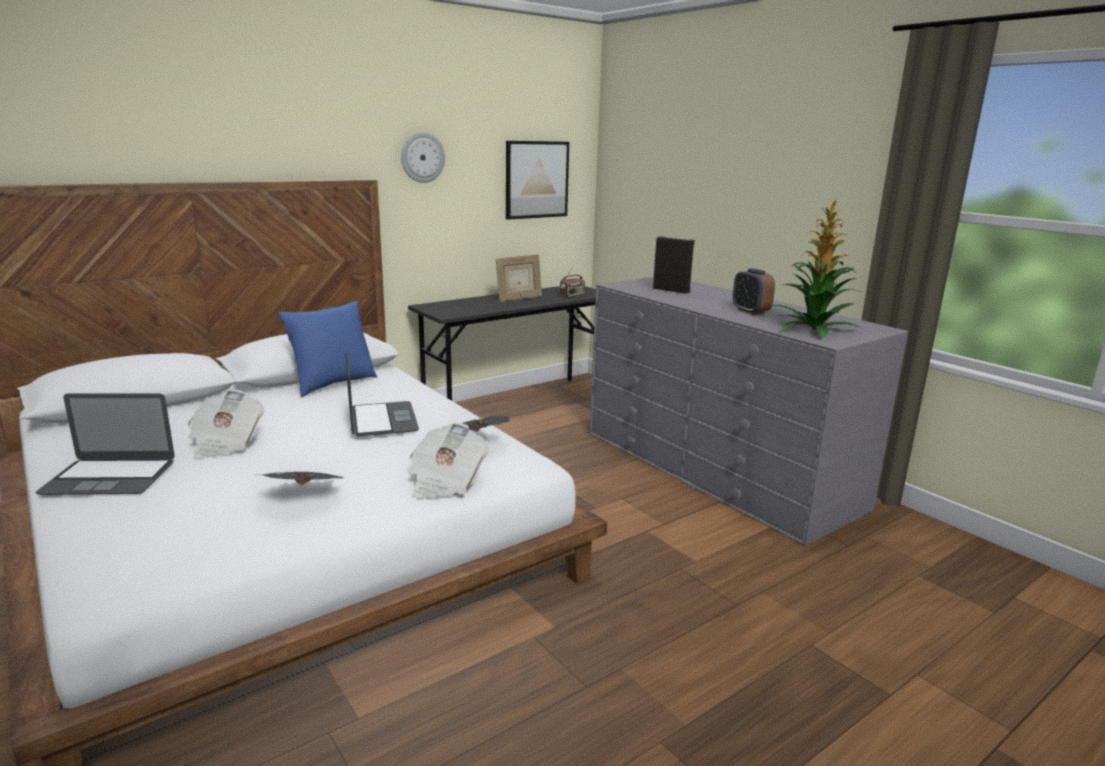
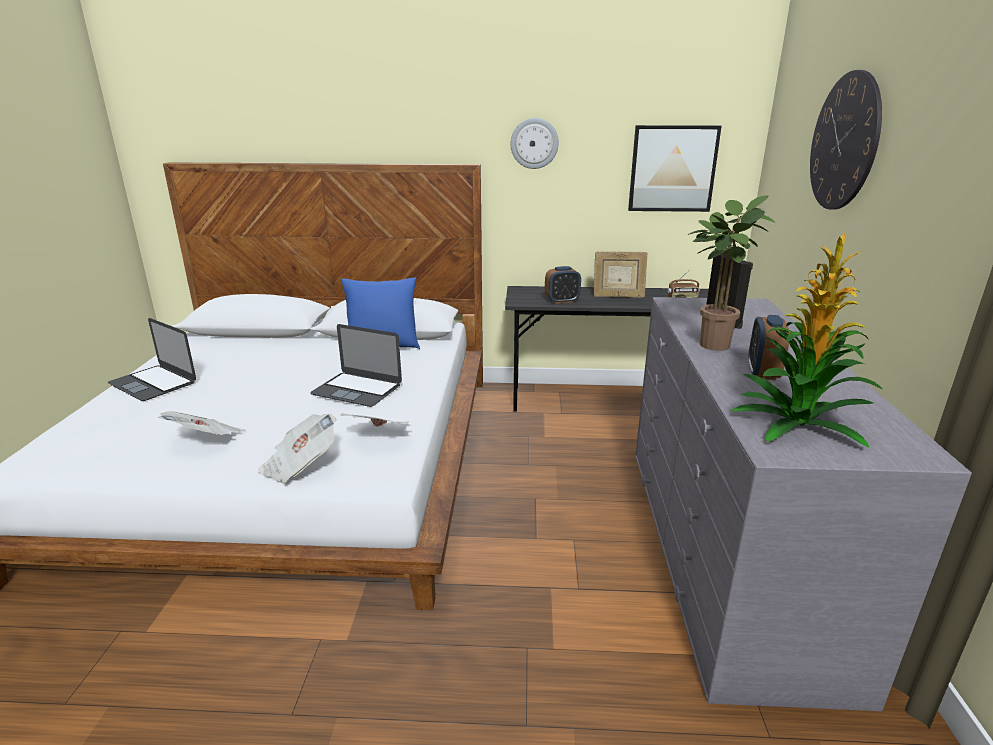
camera: 40 degrees right, 5 degrees up
newspaper [188,390,264,458] -> none
laptop [345,351,419,436] -> laptop turned 90 degrees clockwise [310,324,402,407]
none -> alarm clock [545,266,581,304]
none -> potted plant [688,195,776,351]
none -> wall clock [810,70,882,210]

